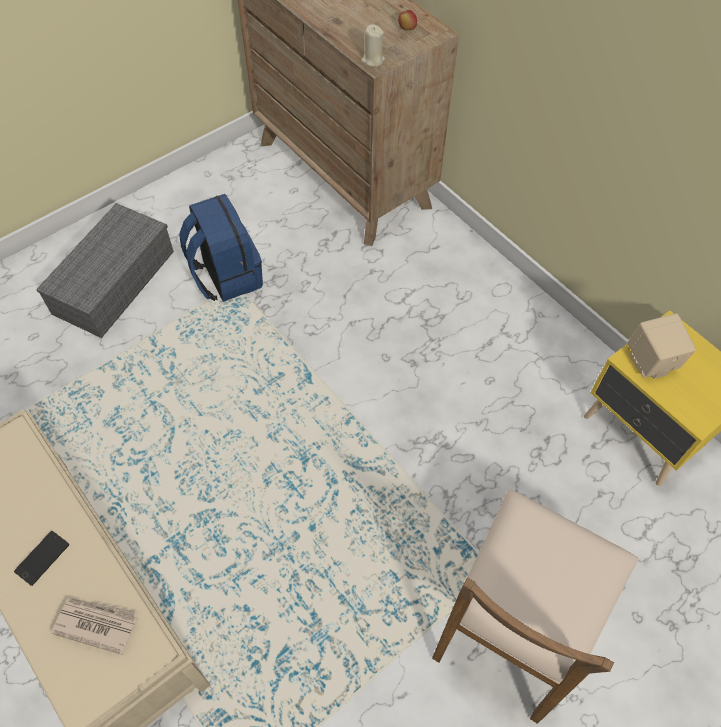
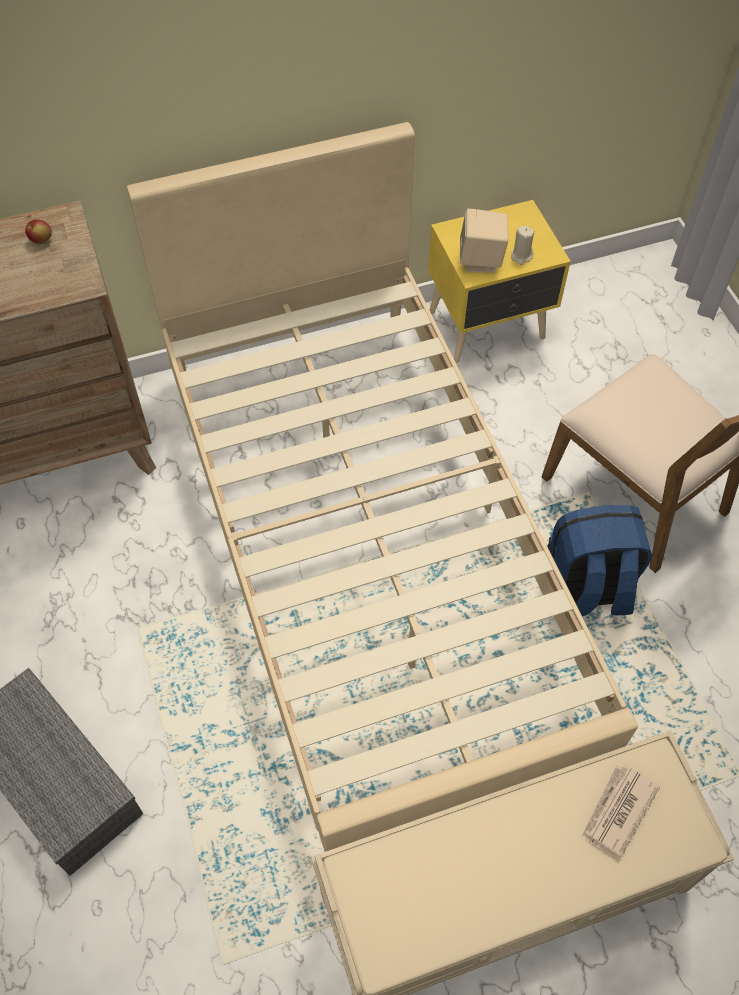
camera: 70 degrees left, 0 degrees up
phone [14,531,69,586] -> none
blue backpack [179,194,263,302] -> blue backpack moved to [547,505,652,616]
beige candle [361,24,385,67] -> beige candle moved to [511,226,535,265]
none -> beige bed [127,122,638,852]

